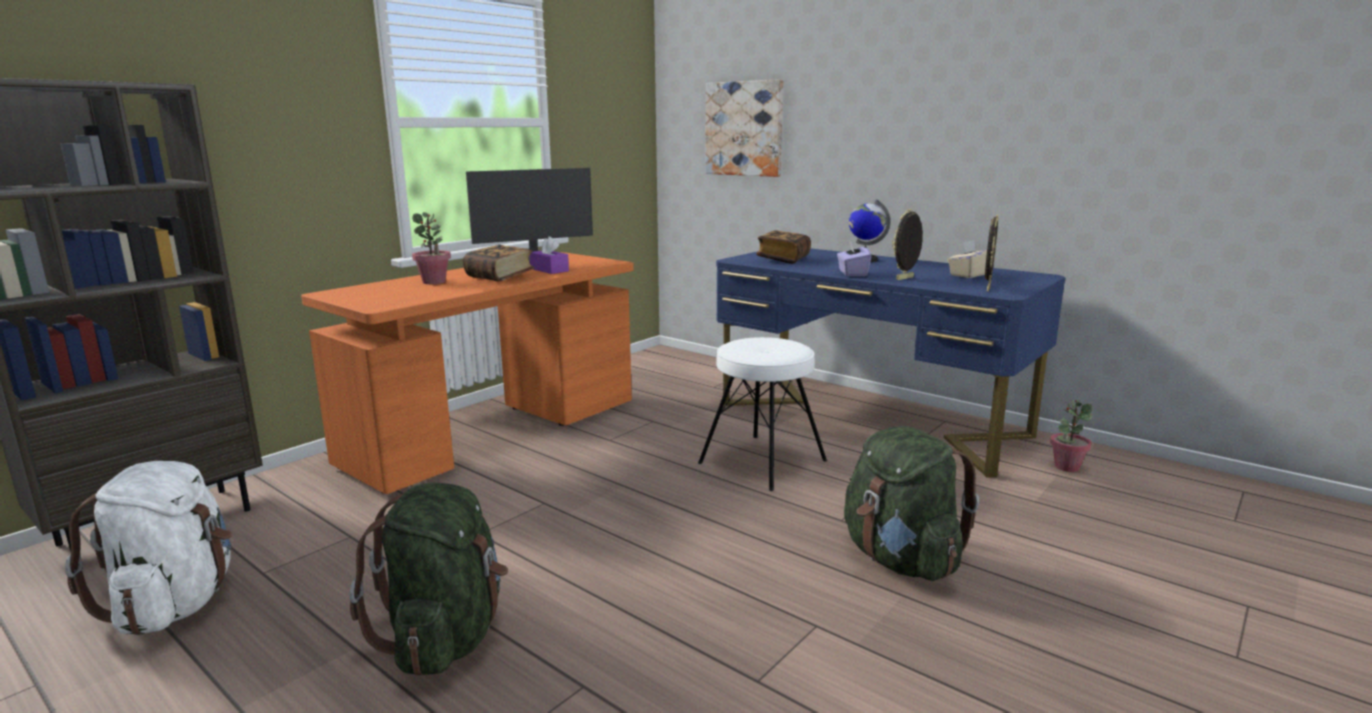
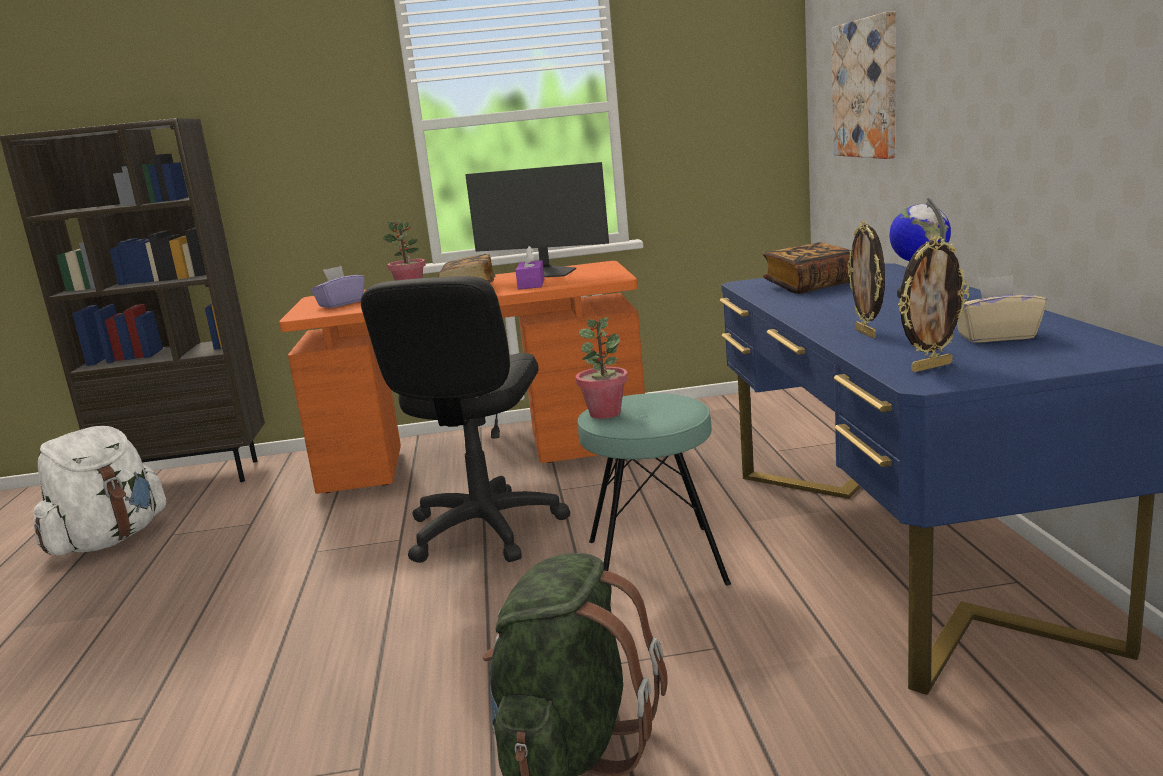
camera: 45 degrees right, 0 degrees up
green backpack [350,482,508,676] -> none
white stool [698,337,827,491] -> turquoise stool [578,393,731,585]
purple tissue box [837,240,871,276] -> purple tissue box moved to [311,266,365,308]
picture frame [892,209,923,280] -> picture frame turned 105 degrees counterclockwise [847,221,885,338]
potted plant [1050,400,1092,472] -> potted plant moved to [576,317,628,419]
none -> black office chair [361,276,570,563]

